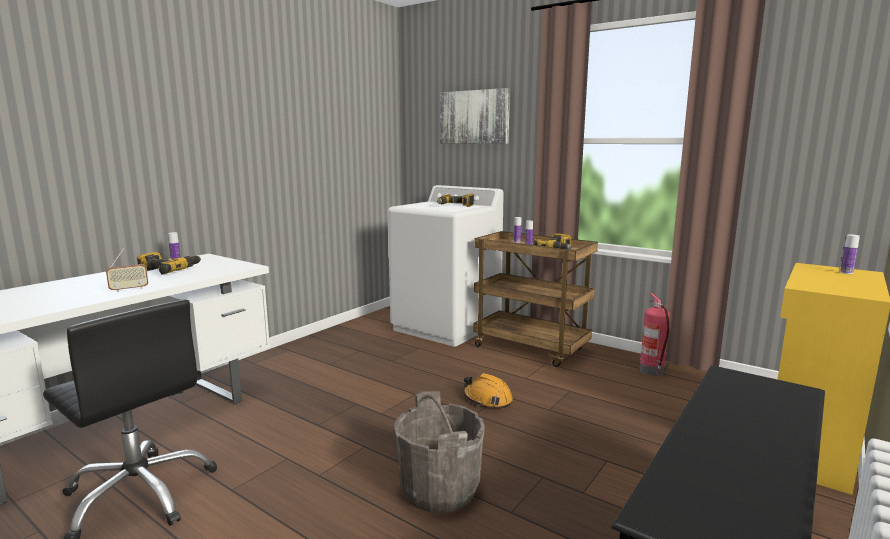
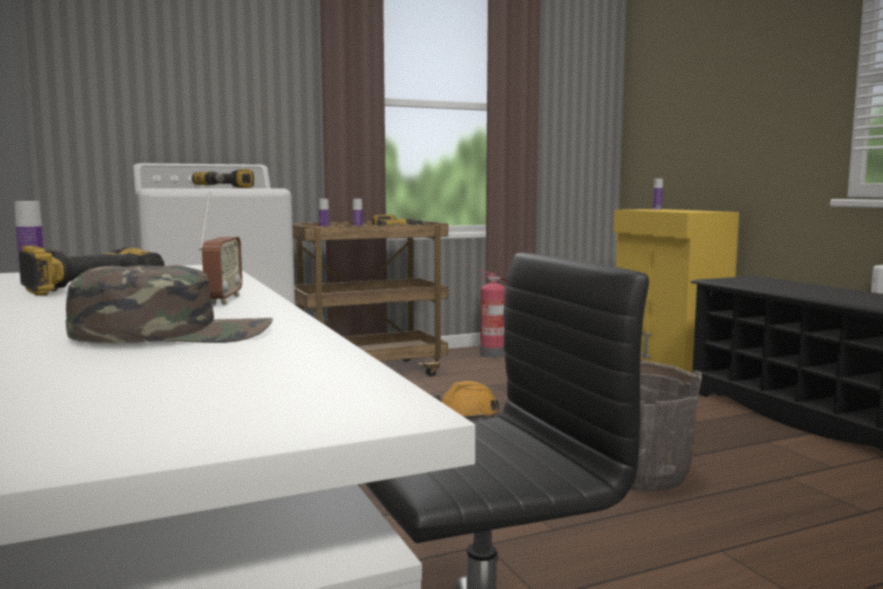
camera: 60 degrees left, 5 degrees down
picture [440,88,510,144] -> none
none -> green cap [66,265,273,343]

